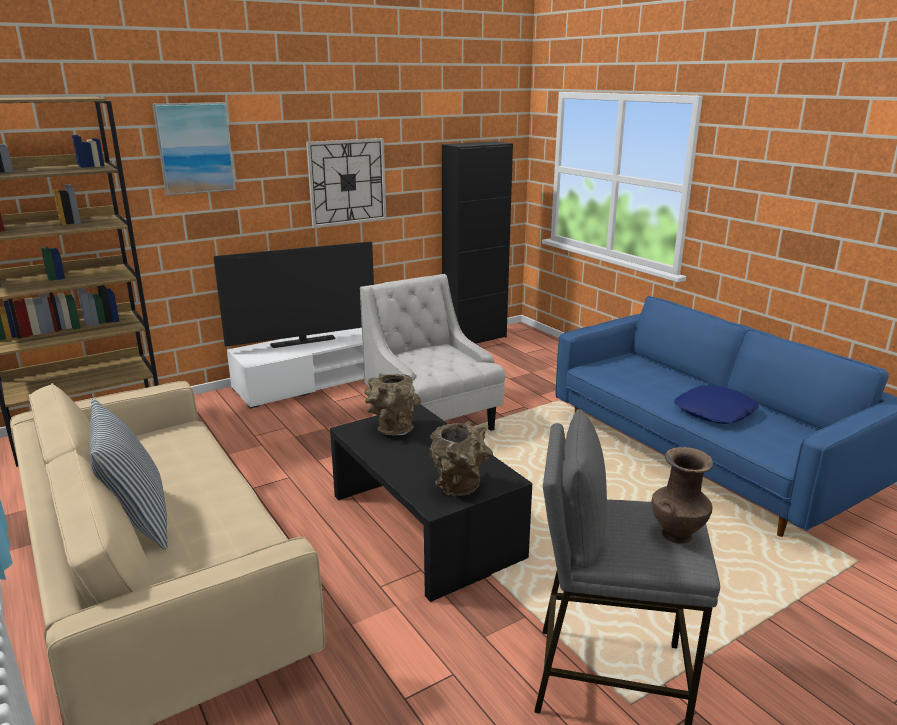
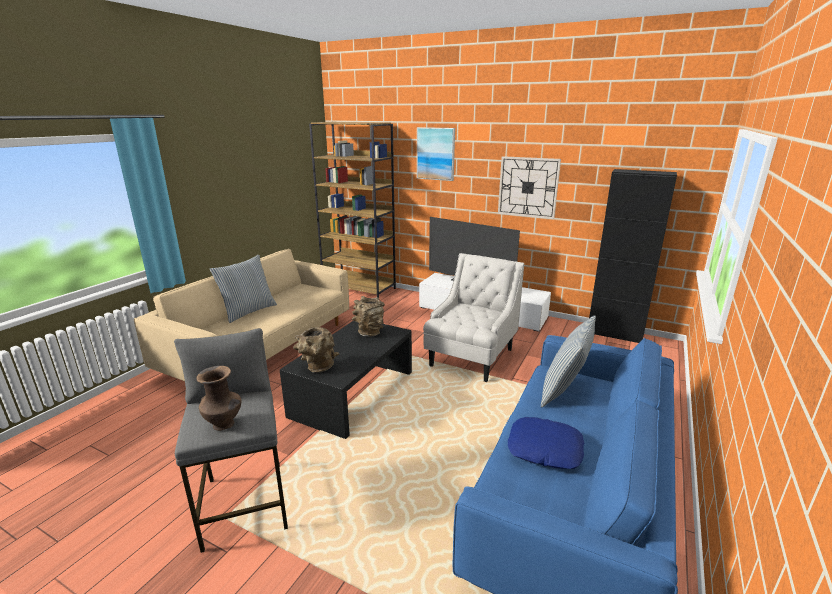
camera: 60 degrees right, 0 degrees up
none -> pillow [541,315,596,408]

